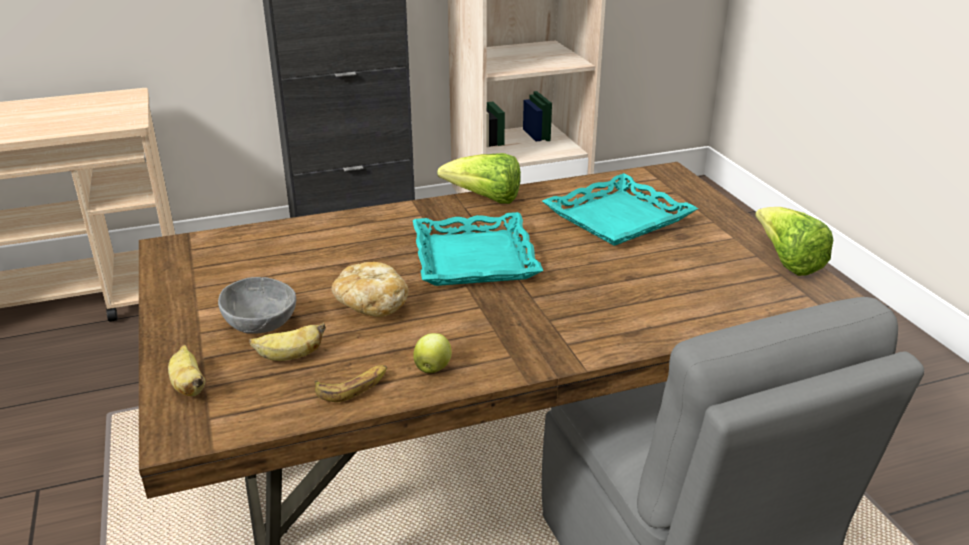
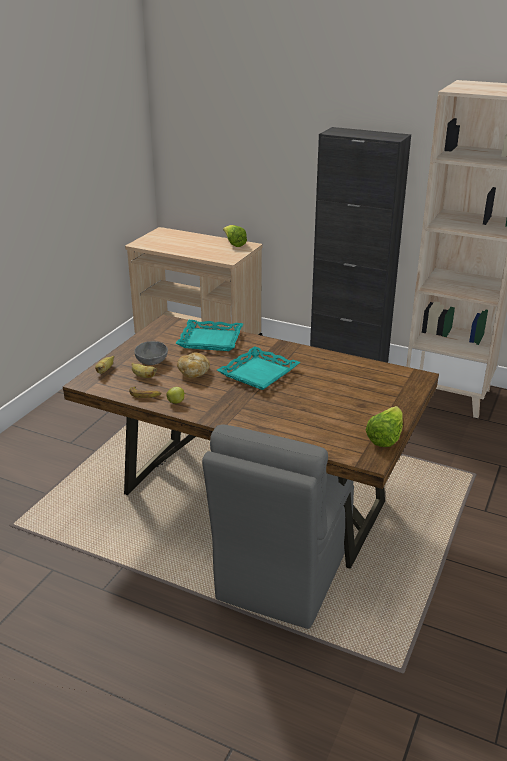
camera: 45 degrees right, 0 degrees up
lettuce [437,153,521,204] -> lettuce moved to [223,225,247,247]
turquoise tray [542,173,698,246] -> turquoise tray moved to [176,320,243,351]

